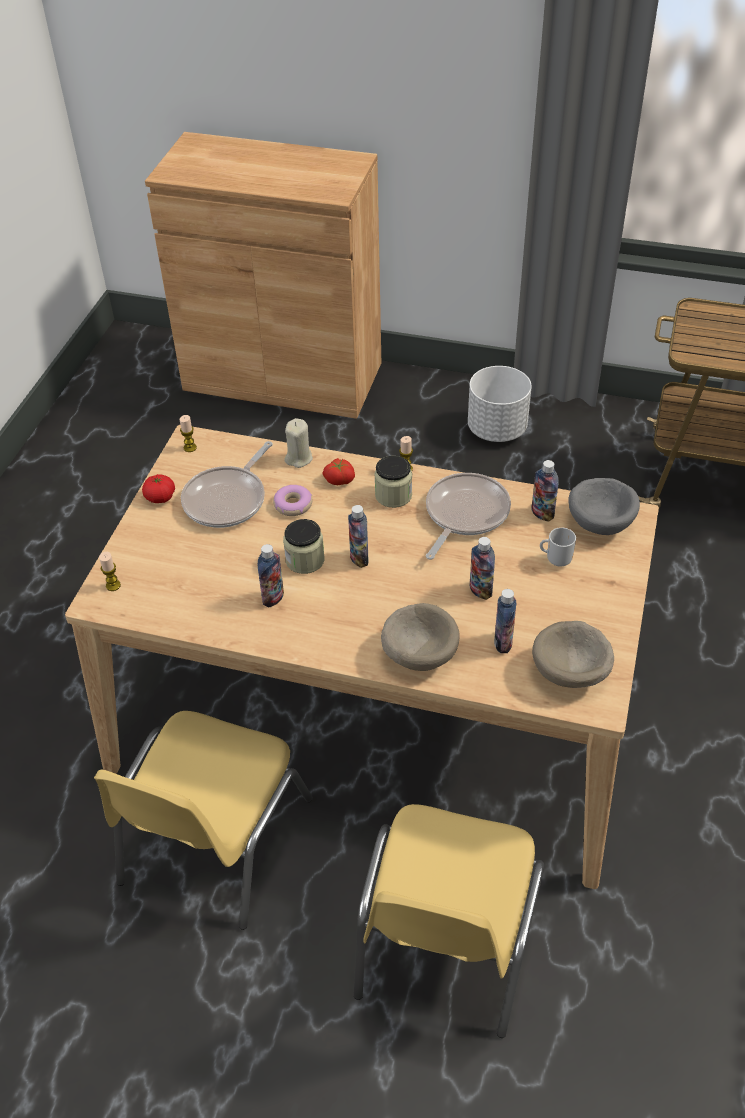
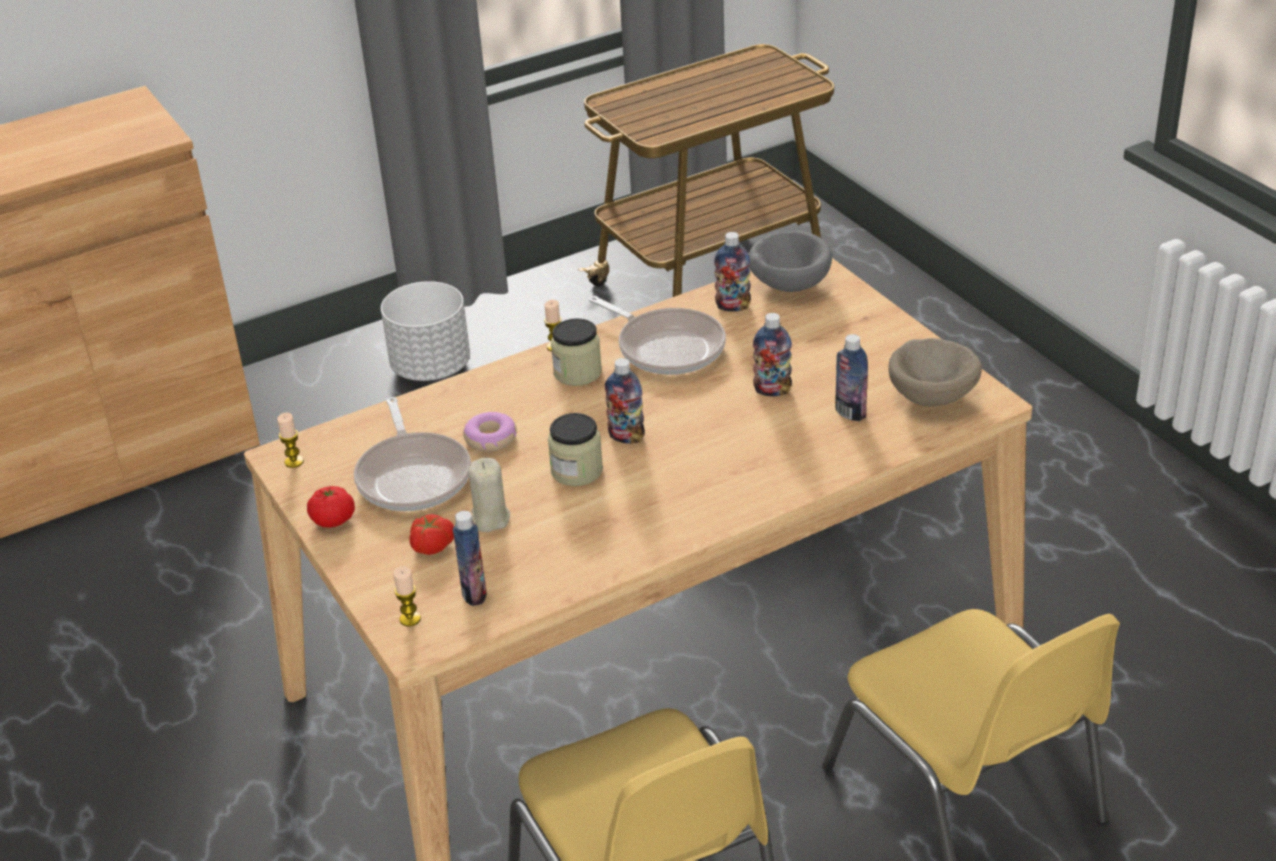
camera: 45 degrees left, 10 degrees down
bottle [257,544,284,607] -> bottle moved to [453,511,487,606]
beige candle [284,418,313,468] -> beige candle moved to [468,458,510,532]
tomato [322,458,355,485] -> tomato moved to [409,514,454,555]
beige bowl [381,603,460,671] -> none
frying pan [426,473,511,560] -> frying pan turned 150 degrees clockwise [589,296,726,375]
mug [540,527,576,566] -> none

